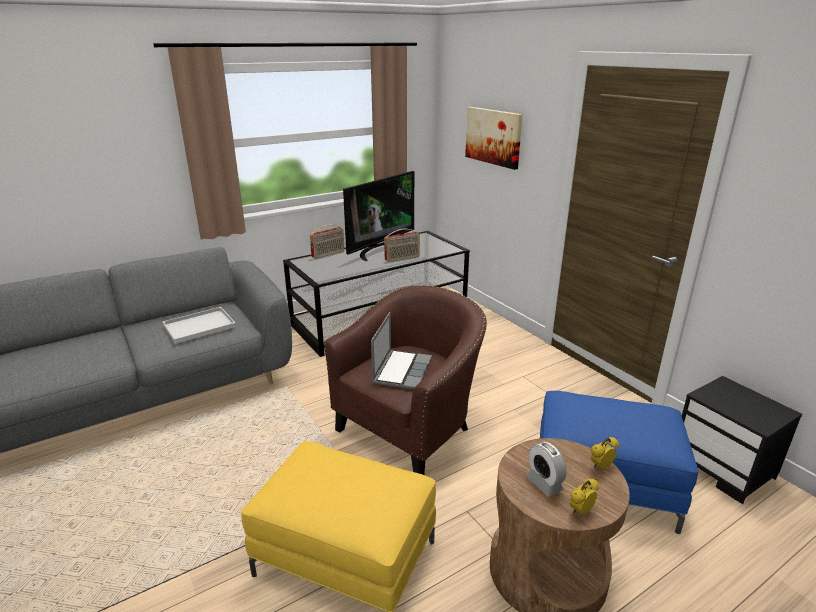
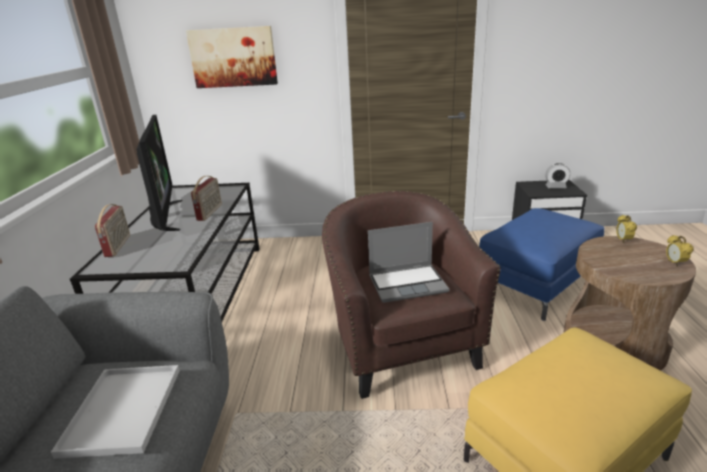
camera: 55 degrees left, 0 degrees up
laptop [371,312,432,389] -> laptop turned 120 degrees clockwise [368,222,449,303]
alarm clock [526,442,566,497] -> alarm clock moved to [545,163,570,188]

